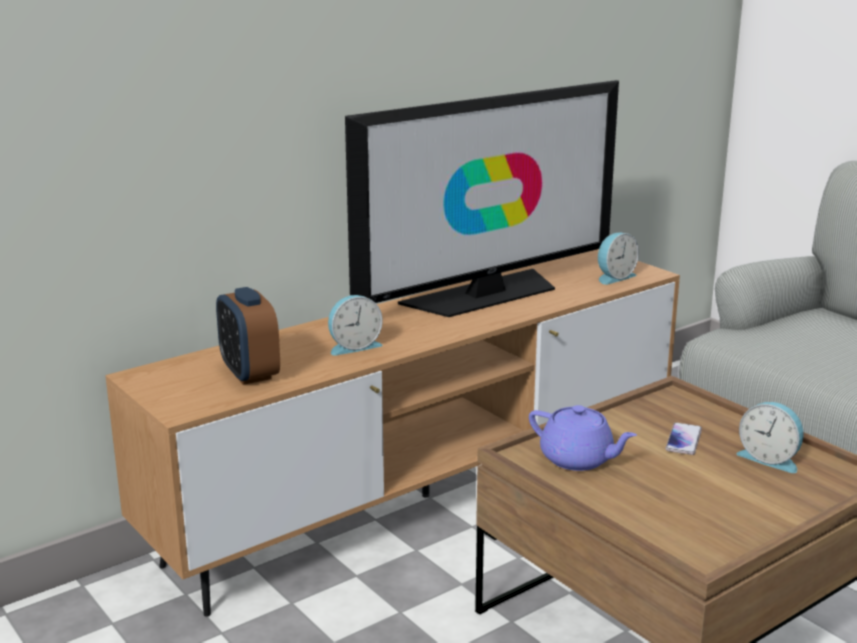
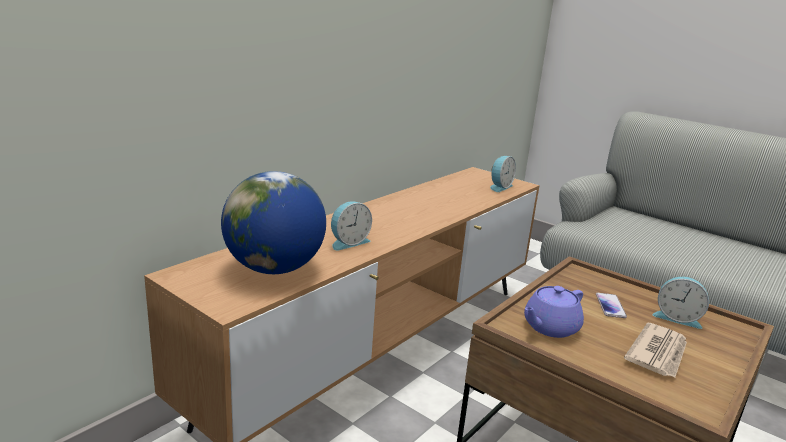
camera: 15 degrees left, 0 degrees up
alarm clock [216,287,280,385] -> globe [221,171,326,274]
television [345,80,619,317] -> none
purple teapot [529,405,637,471] -> purple teapot turned 120 degrees clockwise [524,286,584,338]
none -> newspaper [624,322,687,377]

